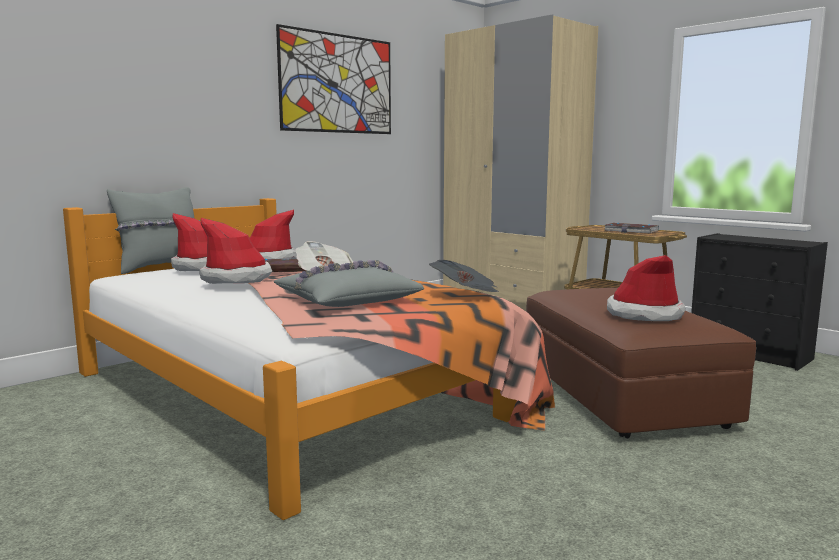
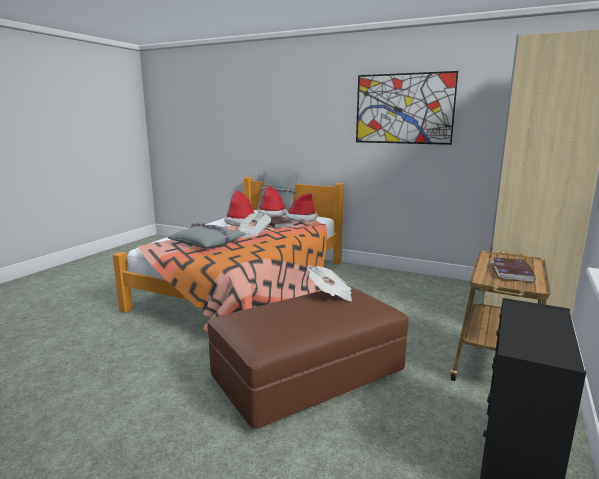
camera: 70 degrees right, 5 degrees up
newspaper [429,260,499,292] -> newspaper moved to [308,265,352,301]
hat [607,255,685,321] -> none

